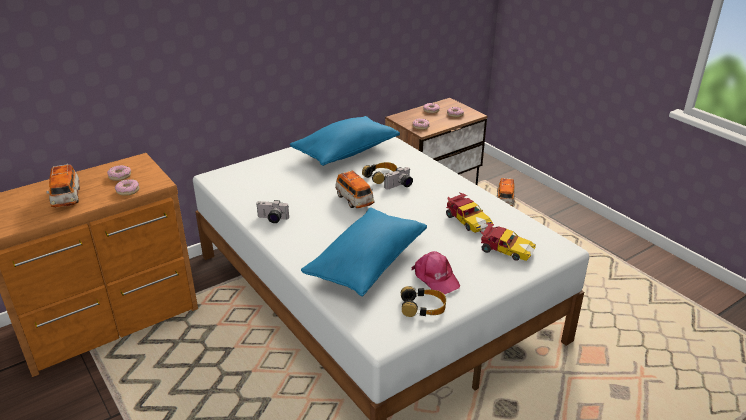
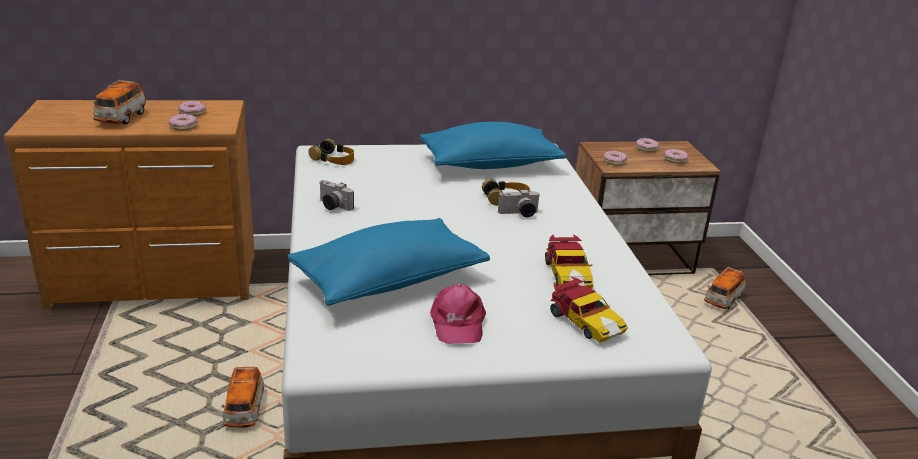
camera: 25 degrees right, 5 degrees down
toy car [335,170,374,208] -> toy car moved to [222,367,264,428]
headphones [401,286,446,317] -> headphones moved to [308,139,354,165]

